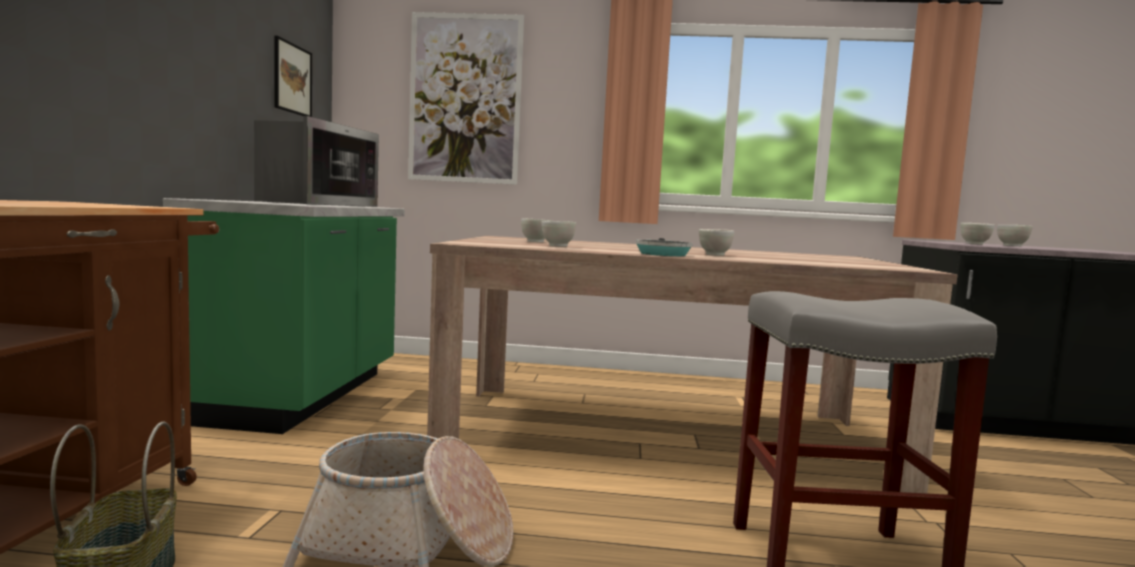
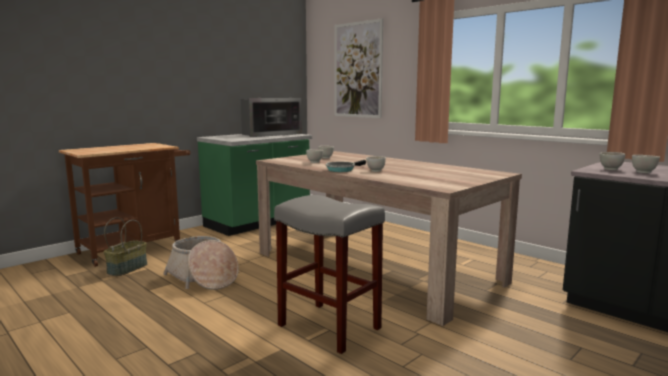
camera: 40 degrees right, 5 degrees up
picture [274,36,312,117] -> none

